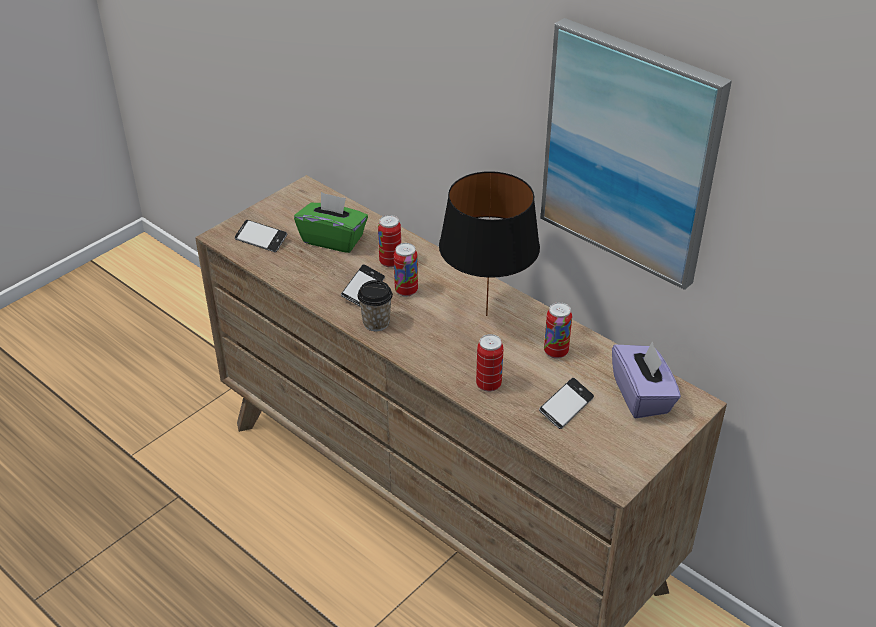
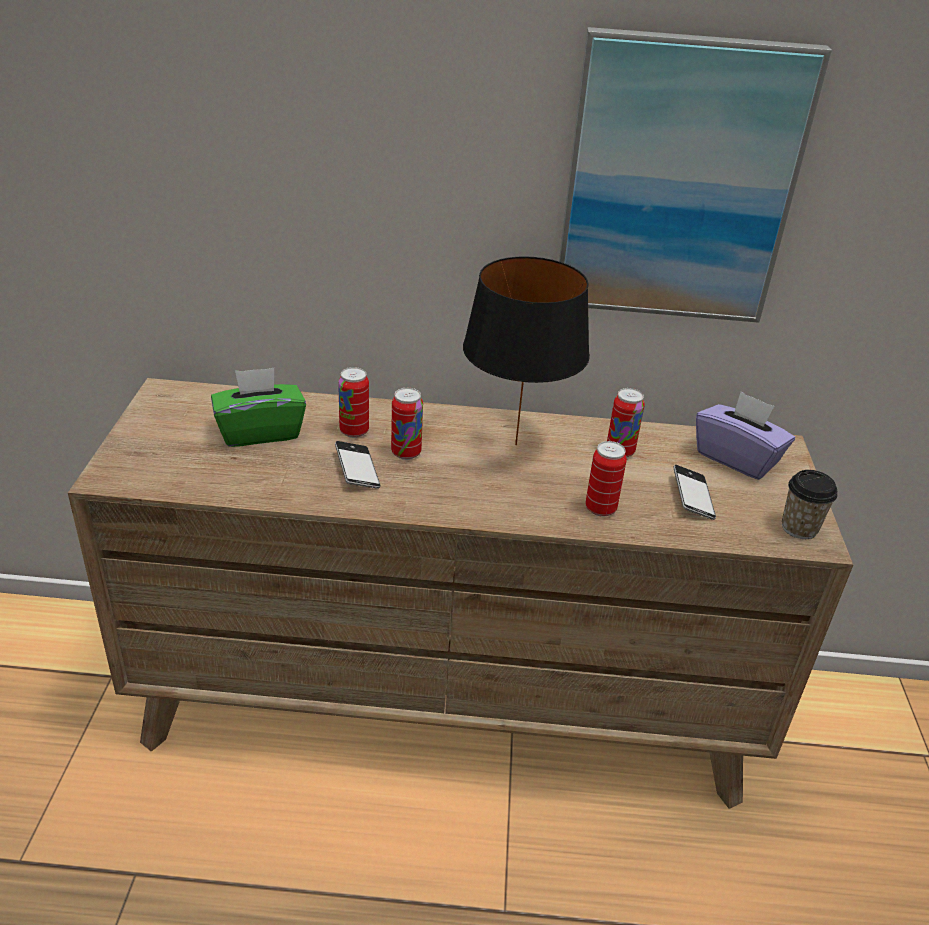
camera: 40 degrees left, 5 degrees down
phone [235,220,287,252] -> none
cup [358,280,393,331] -> cup moved to [782,470,837,539]

